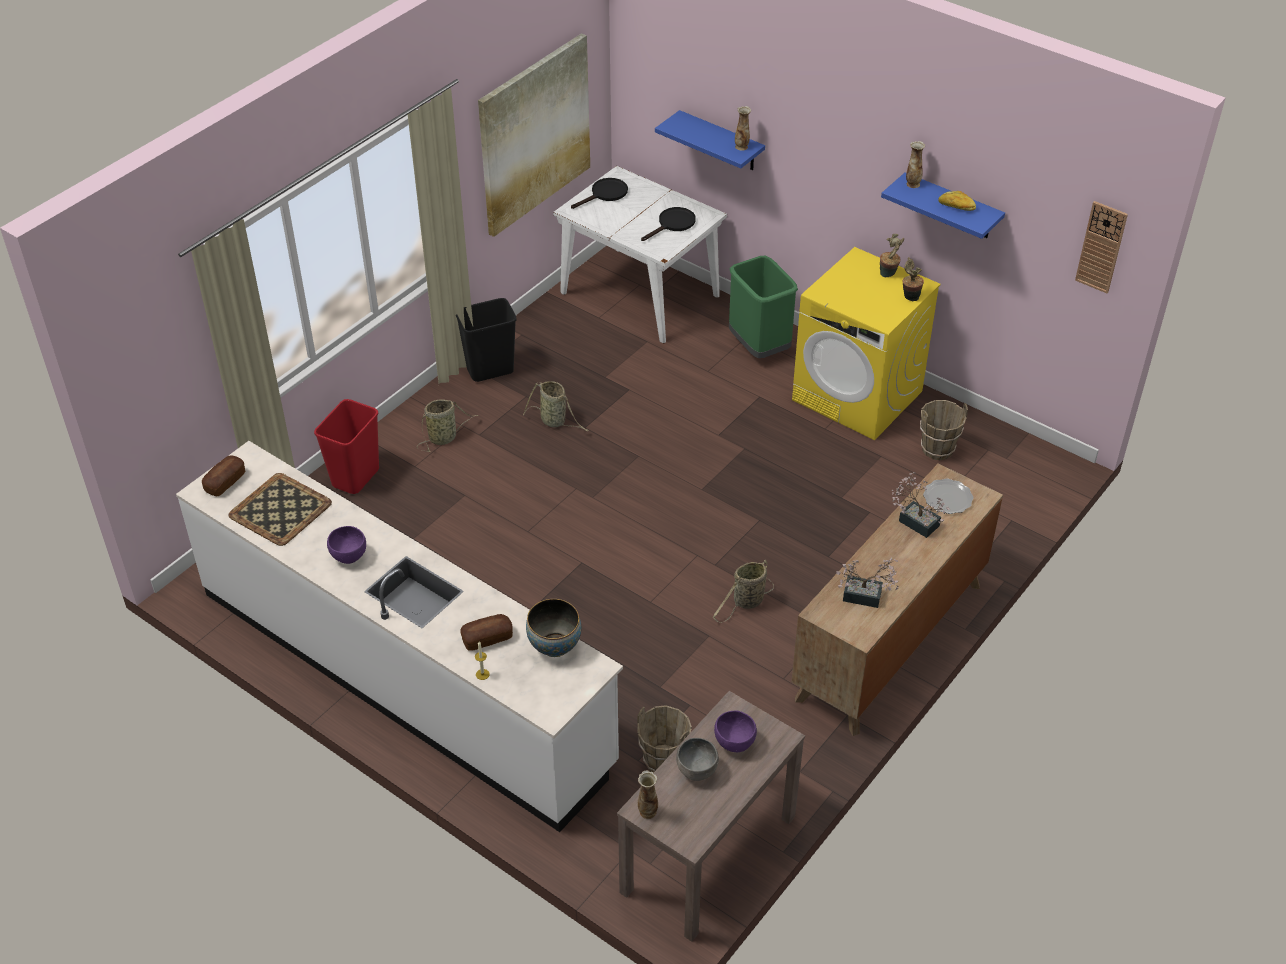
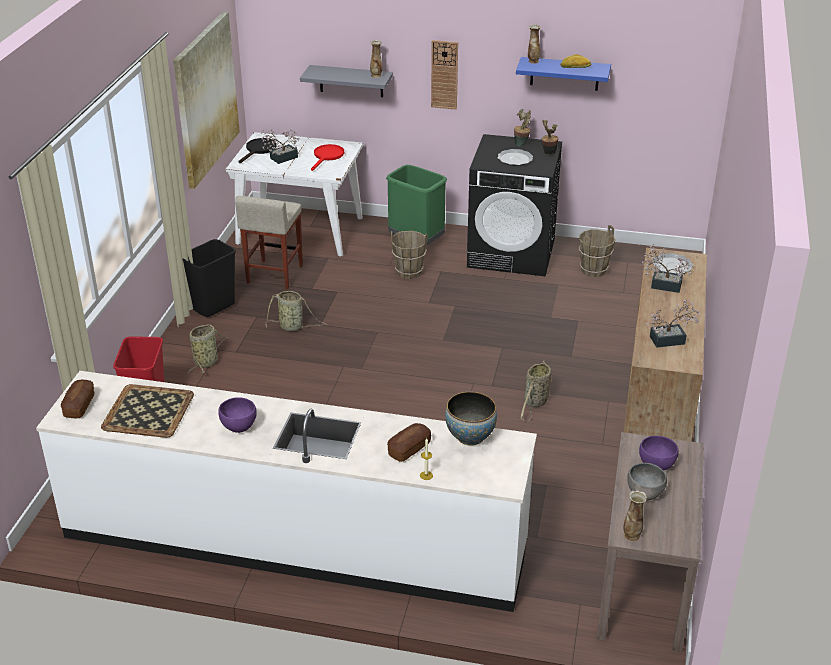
camera: 25 degrees left, 10 degrees down
brown bucket [637,705,692,773] -> brown bucket moved to [391,231,428,279]
black frying pan [641,207,696,241] -> red frying pan [311,144,344,171]
blue shelf [655,110,765,170] -> grey shelf [300,65,393,97]
yellow washing machine [792,247,941,440] -> black washing machine [467,134,562,276]
wall clock [1075,201,1128,293] -> wall clock moved to [431,40,458,110]
none -> beige stool [235,196,303,289]
none -> potted plant [262,130,300,164]
none -> plate [498,149,533,166]

